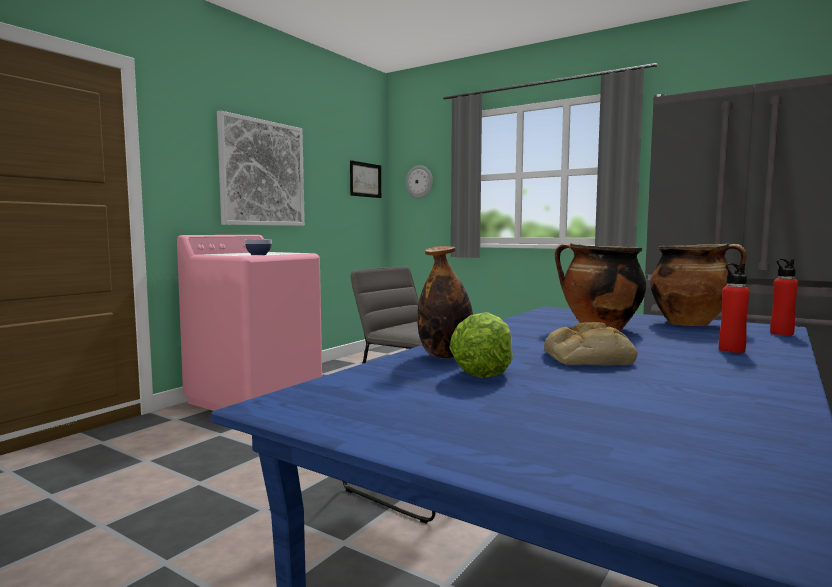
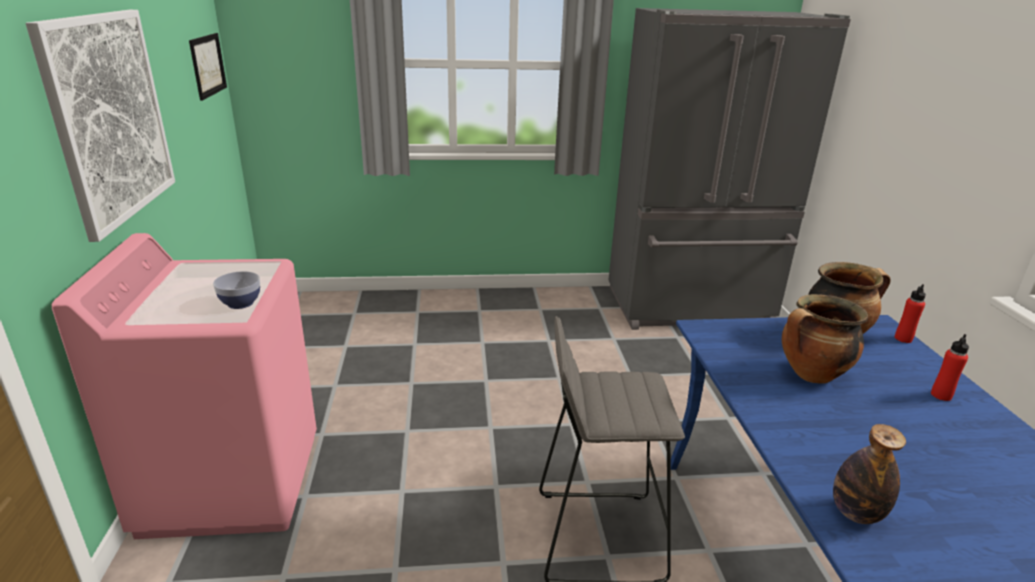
camera: 40 degrees left, 20 degrees up
wall clock [406,165,433,198] -> none
lettuce [449,312,513,378] -> none
bread [544,322,638,366] -> none

